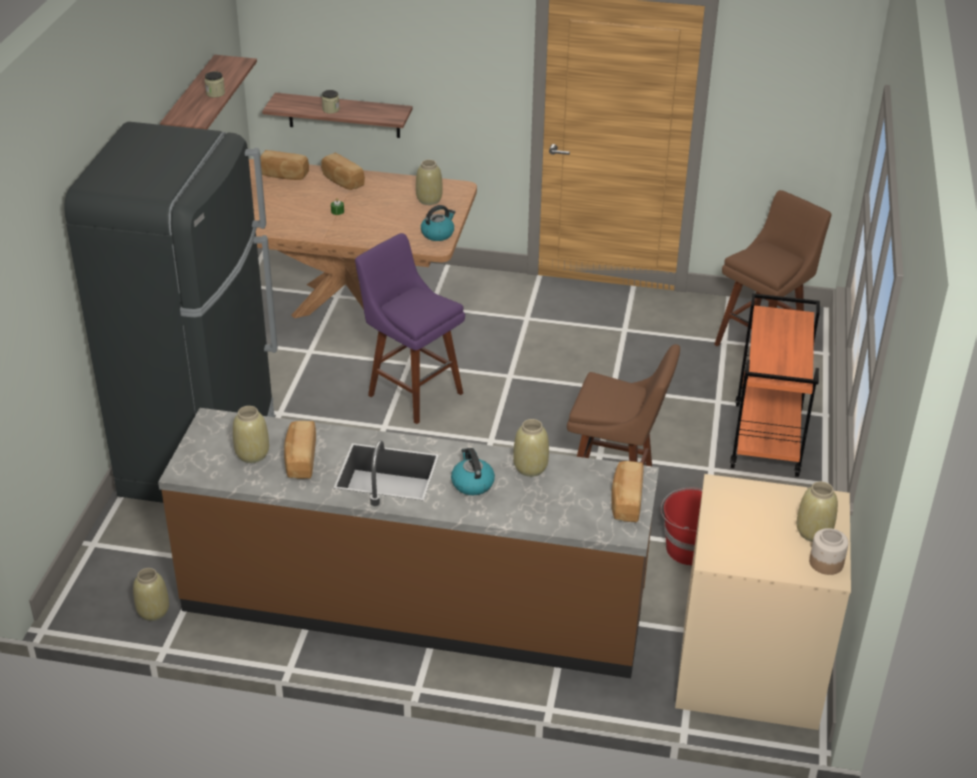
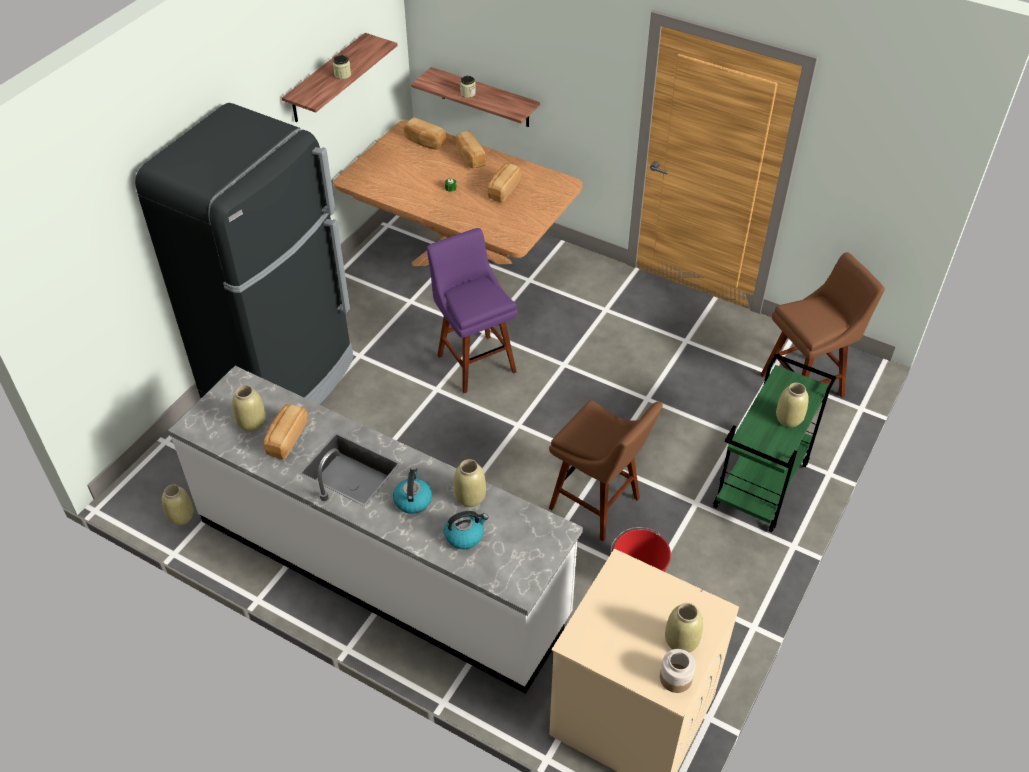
camera: 20 degrees right, 10 degrees up
brown counter [158,408,659,678] -> white counter [168,366,583,694]
beige vase [416,160,443,205] -> beige vase moved to [776,383,809,427]
kettle [421,205,456,241] -> kettle moved to [444,511,489,549]
bread [612,461,644,523] -> bread moved to [488,163,522,203]
orange cart [730,293,820,477] -> green cart [713,354,836,532]

